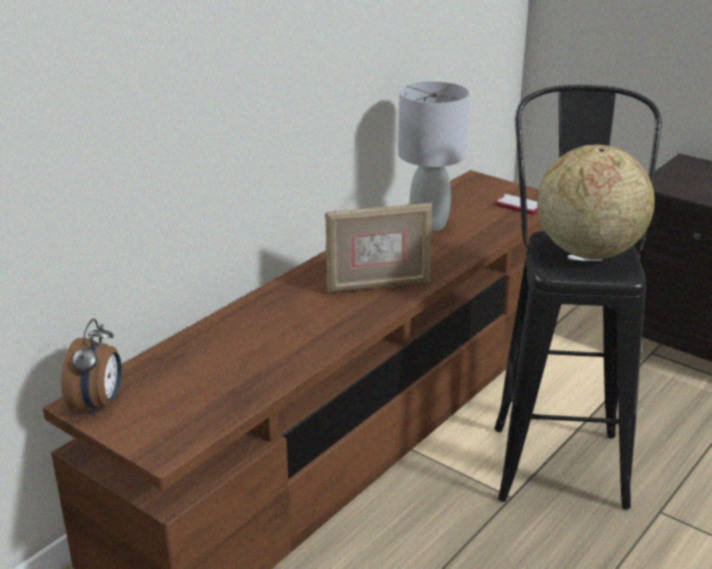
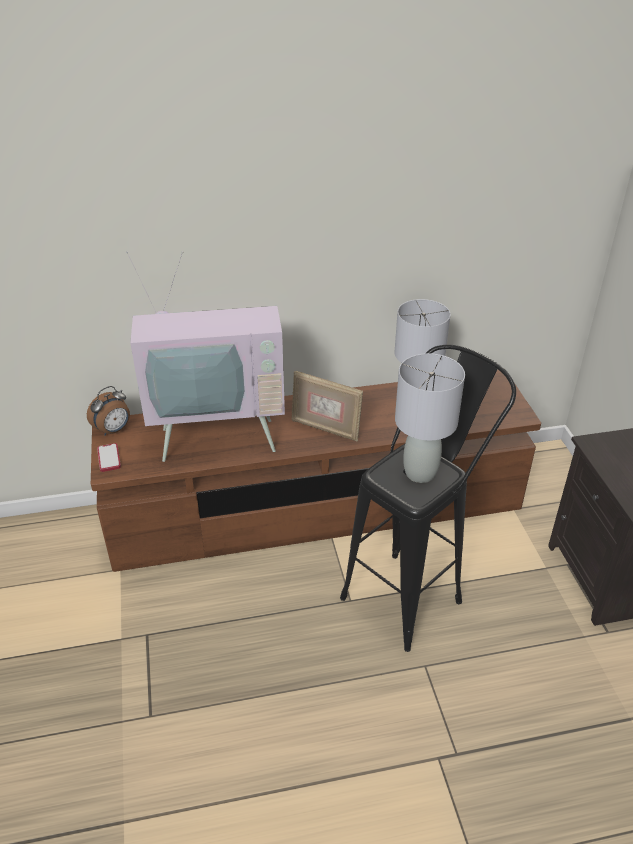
camera: 40 degrees right, 10 degrees up
phone [495,194,538,215] -> phone moved to [97,443,121,472]
globe [537,145,655,259] -> grey table lamp [395,353,465,483]
none -> television [126,251,285,462]

